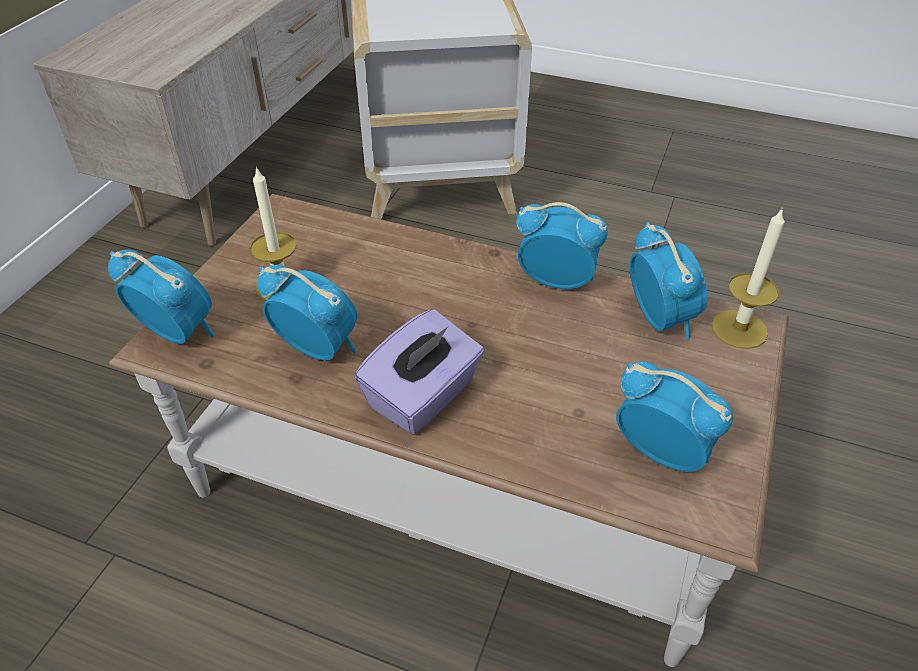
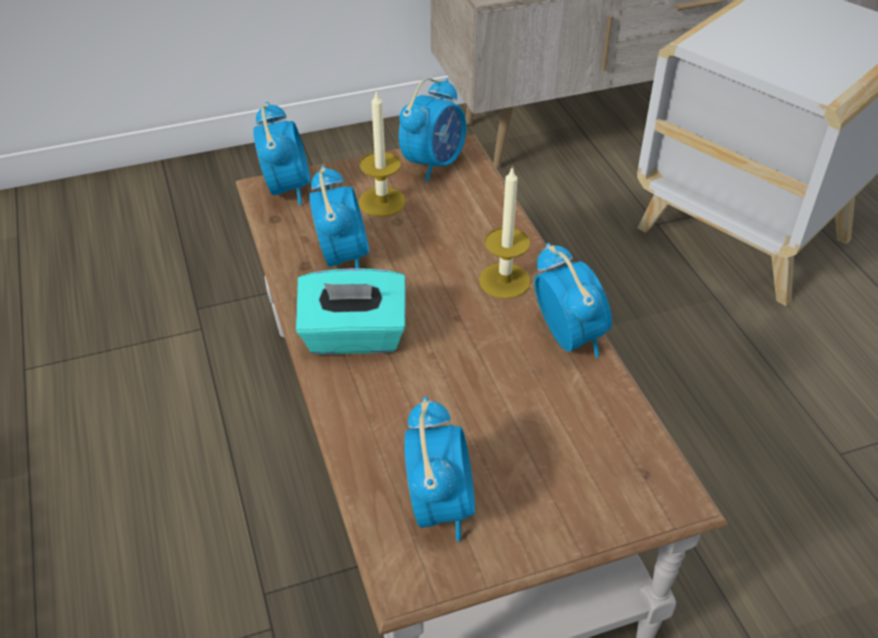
camera: 50 degrees right, 0 degrees up
purple tissue box [355,309,484,435] -> turquoise tissue box [296,268,406,355]
alarm clock [630,222,707,340] -> alarm clock moved to [399,78,466,182]
candle [712,207,785,349] -> candle moved to [479,166,531,299]

